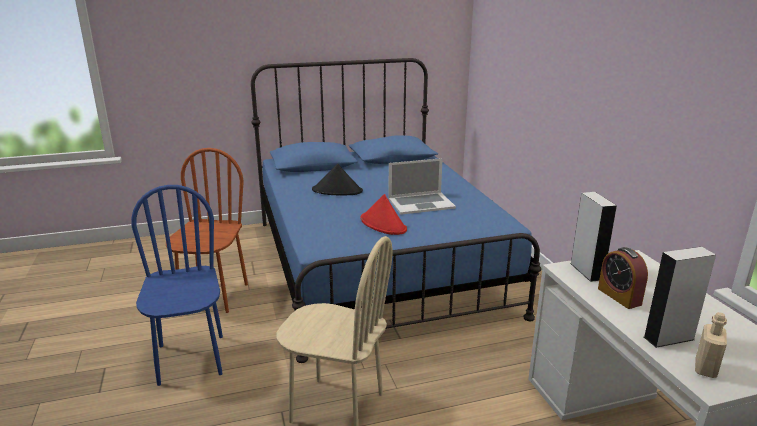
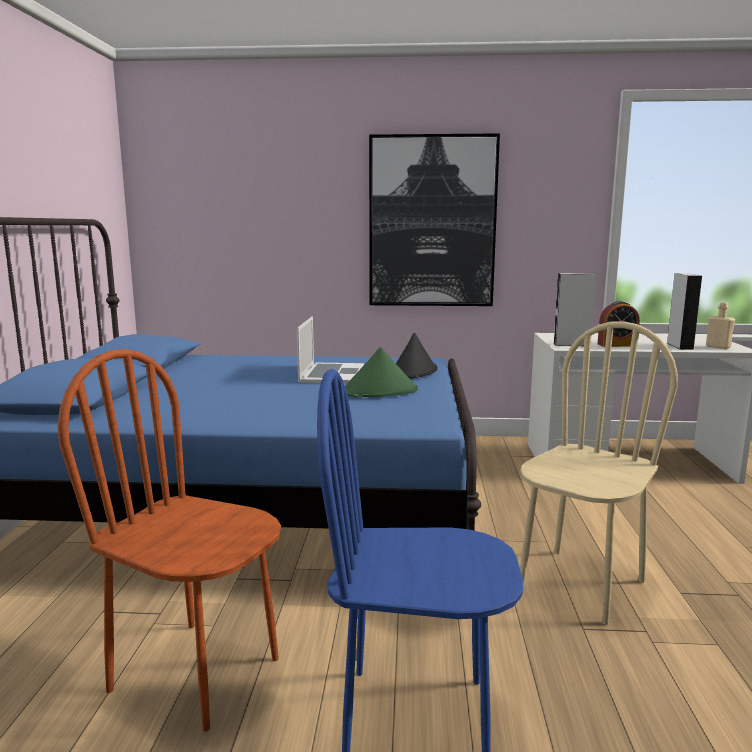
camera: 70 degrees left, 10 degrees down
black hat [312,164,363,196] -> black hat moved to [396,333,437,379]
red hat [361,194,407,235] -> green hat [345,347,418,397]
none -> picture [369,133,500,306]

